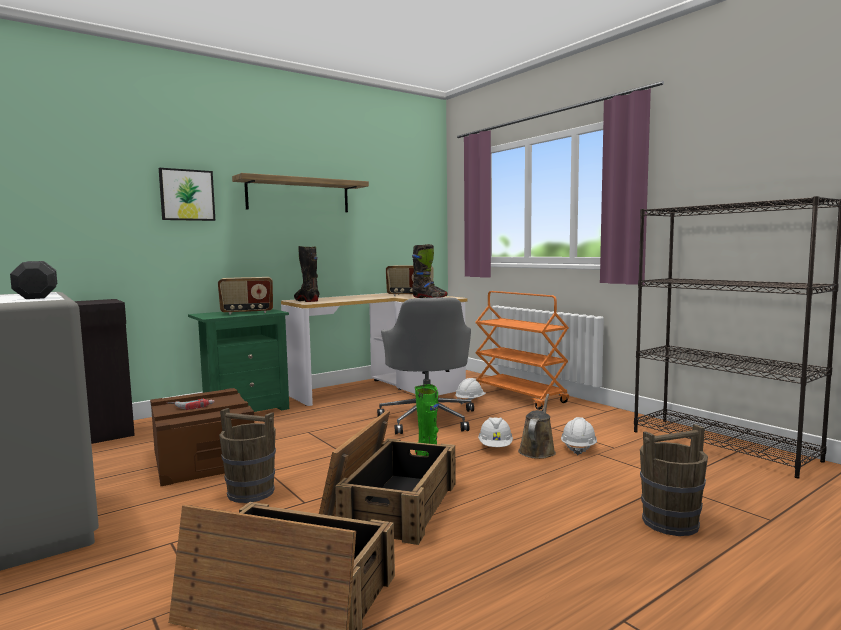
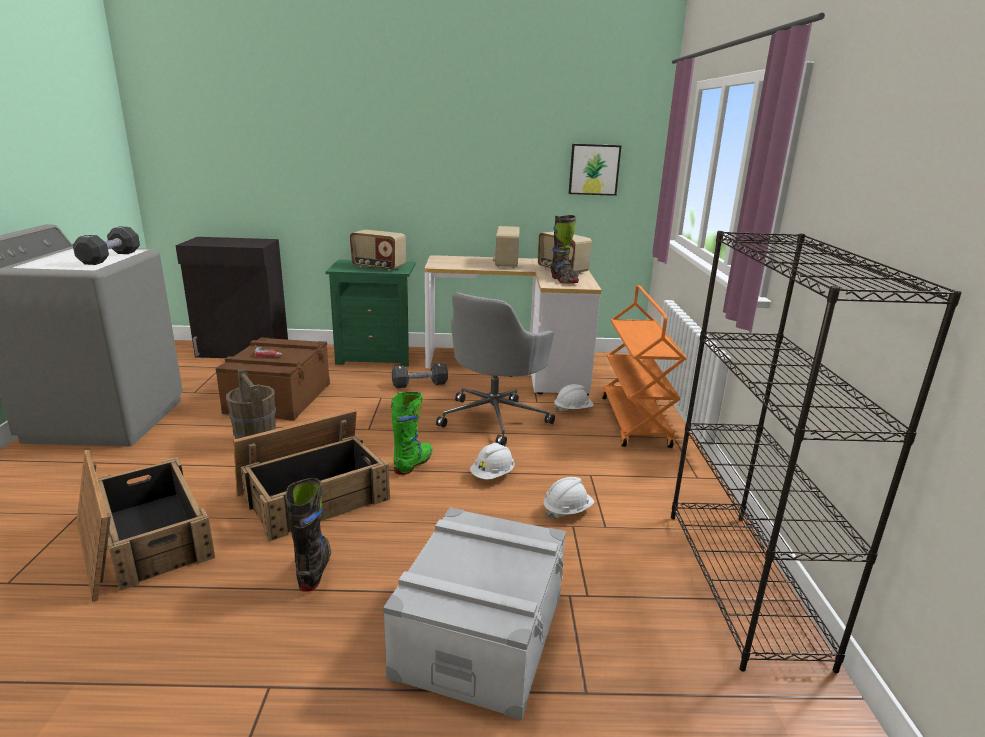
camera: 35 degrees right, 15 degrees up
picture [159,168,215,221] -> picture moved to [569,144,621,196]
shelf [232,173,369,212] -> none
black boot [294,246,319,302] -> black boot moved to [285,478,331,592]
brown watering can [518,394,556,459] -> none
brown bucket [640,424,708,536] -> grey storage box [383,507,566,720]
none -> black dumbbell [392,363,448,388]
none -> radio [493,226,520,268]

